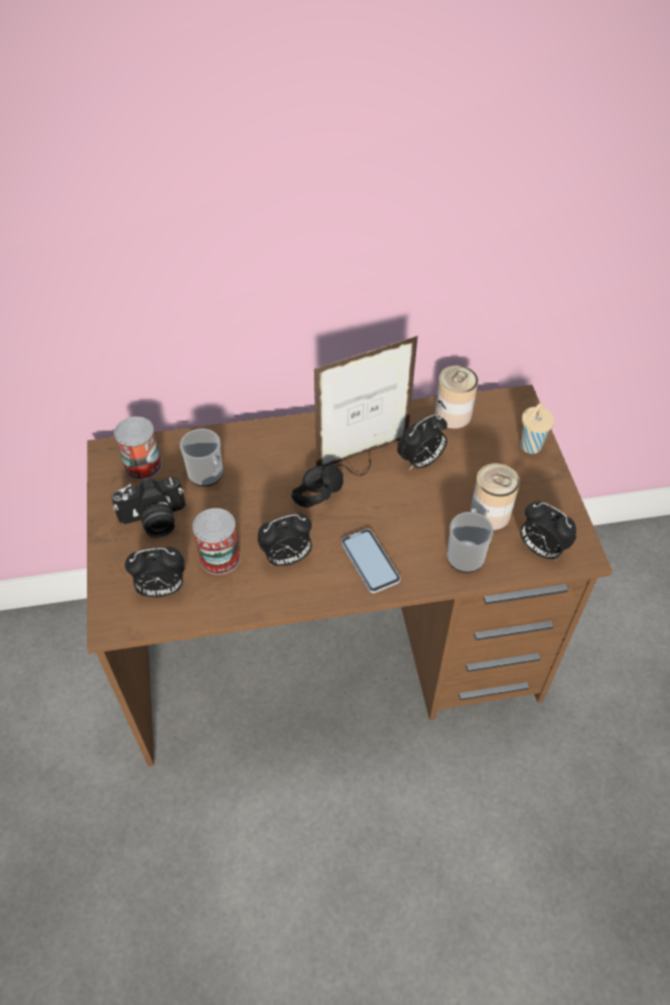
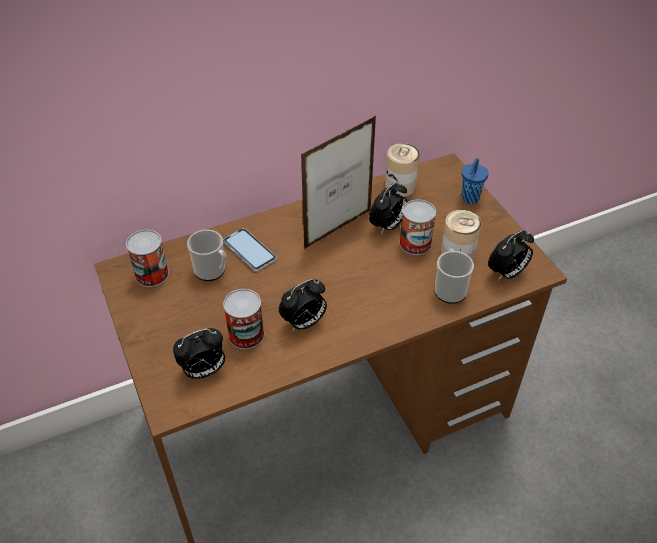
camera: 15 degrees left, 5 degrees down
camera [111,477,186,537] -> none
black headphones [292,459,371,508] -> none
phone [341,529,401,593] -> phone moved to [224,228,277,271]
beige cup [520,403,555,454] -> blue cup [462,158,489,204]
alarm clock [520,501,577,561] -> alarm clock turned 60 degrees counterclockwise [488,229,534,281]
none -> can [399,200,436,255]

